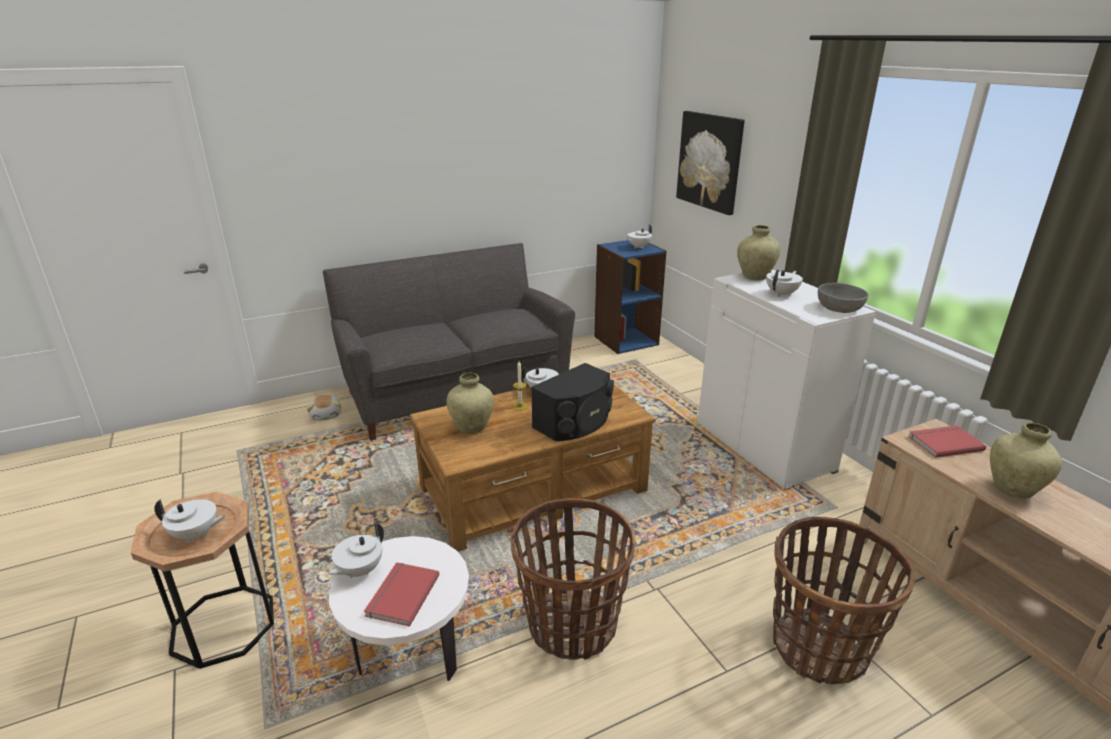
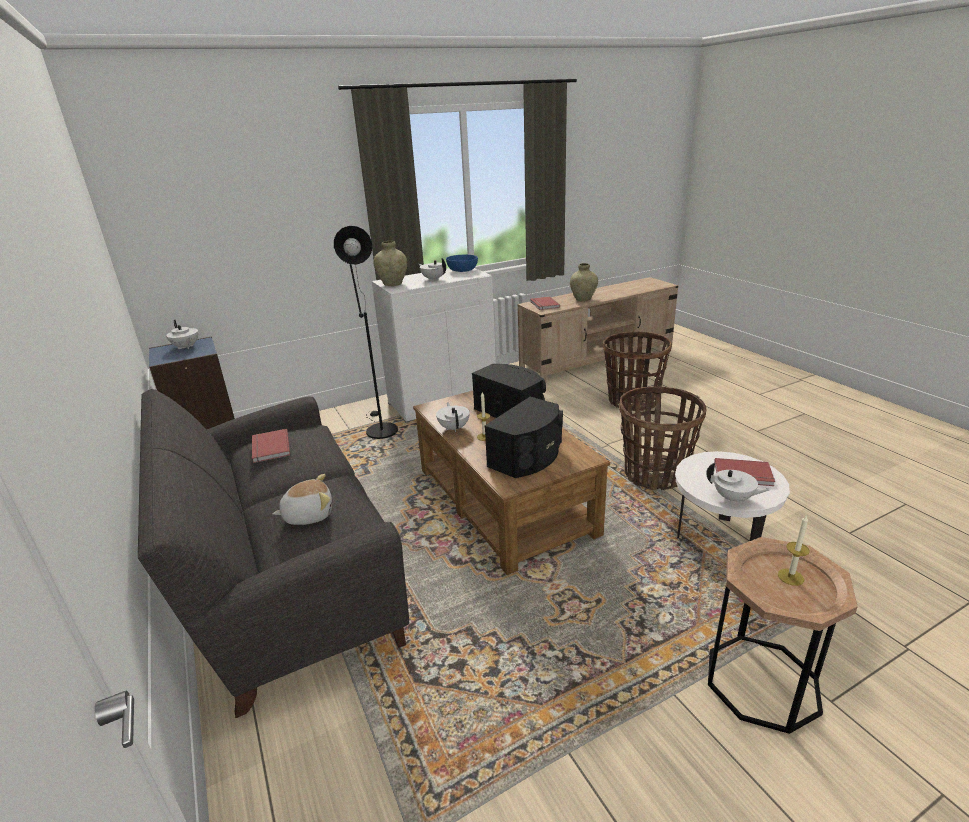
camera: 90 degrees left, 0 degrees up
white teapot [154,499,227,543] -> candle [778,514,810,586]
plush toy [307,395,341,421] -> plush toy moved to [273,474,332,525]
beige vase [446,373,494,434] -> black speaker [485,397,563,478]
picture [676,111,745,215] -> none
grey bowl [818,283,869,313] -> blue bowl [446,254,478,272]
none -> red book [252,429,290,463]
none -> black floor lamp [334,226,398,439]

